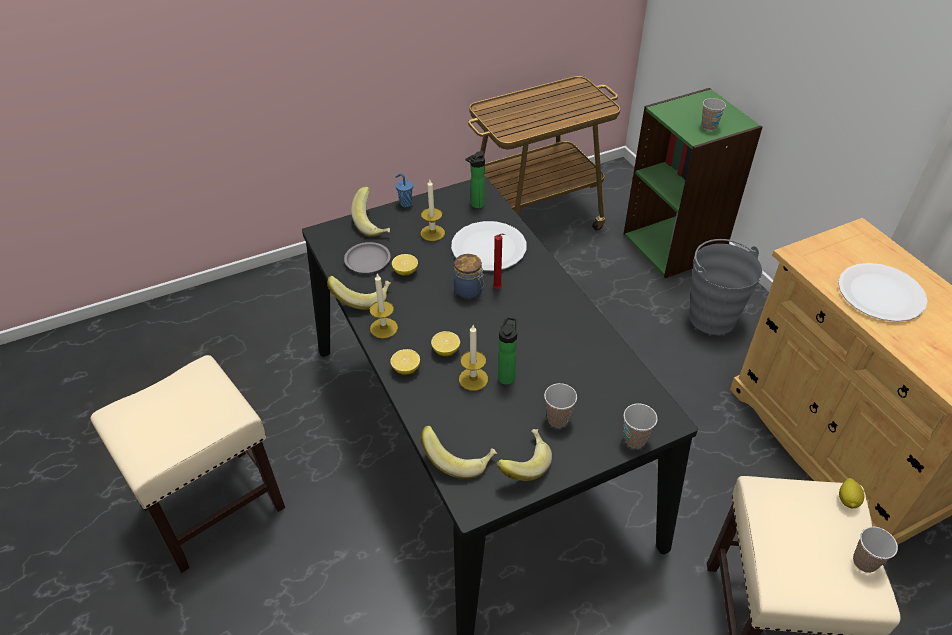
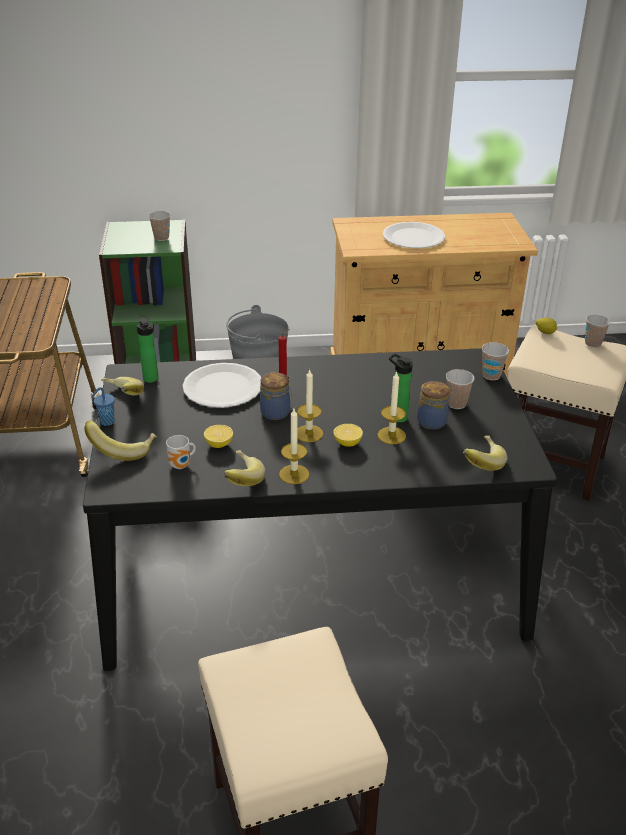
camera: 70 degrees left, 10 degrees down
grey plate [344,242,391,273] -> mug [166,435,196,469]
lemon [390,349,420,375] -> none
candle [421,180,445,241] -> candle moved to [297,370,323,442]
banana [497,429,552,481] -> banana moved to [101,377,144,395]
none -> jar [417,381,450,430]

